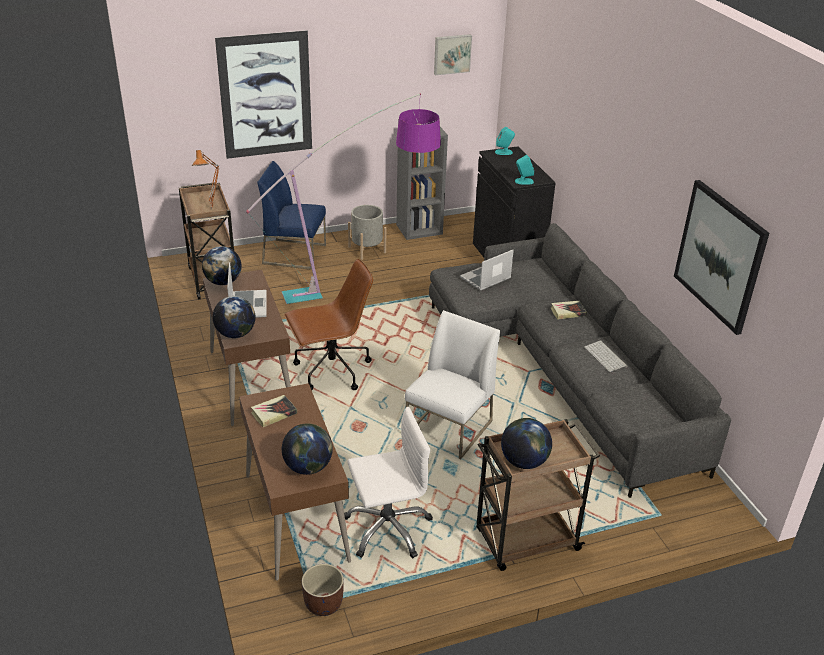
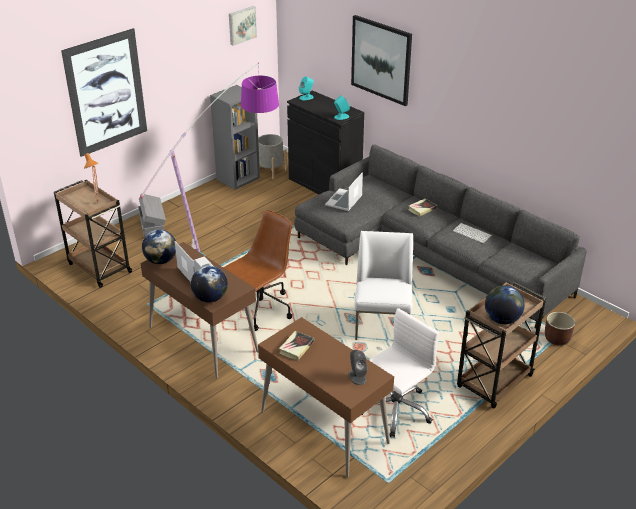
camera: 25 degrees left, 0 degrees up
blue chair [257,161,326,270] -> grey storage box [138,193,166,238]
globe [282,423,333,475] -> grey speaker [349,350,367,385]
brown planter [302,564,344,616] -> brown planter moved to [545,312,575,345]
grey planter [348,205,387,260] -> grey planter moved to [258,134,287,179]
picture [674,180,769,335] -> picture moved to [351,15,412,106]

